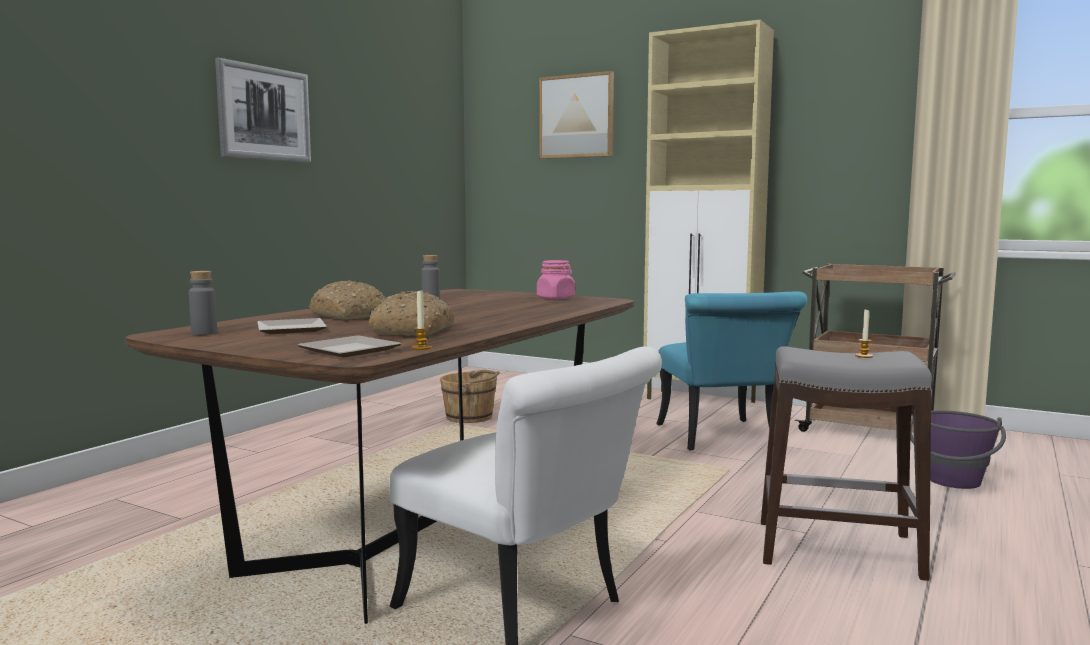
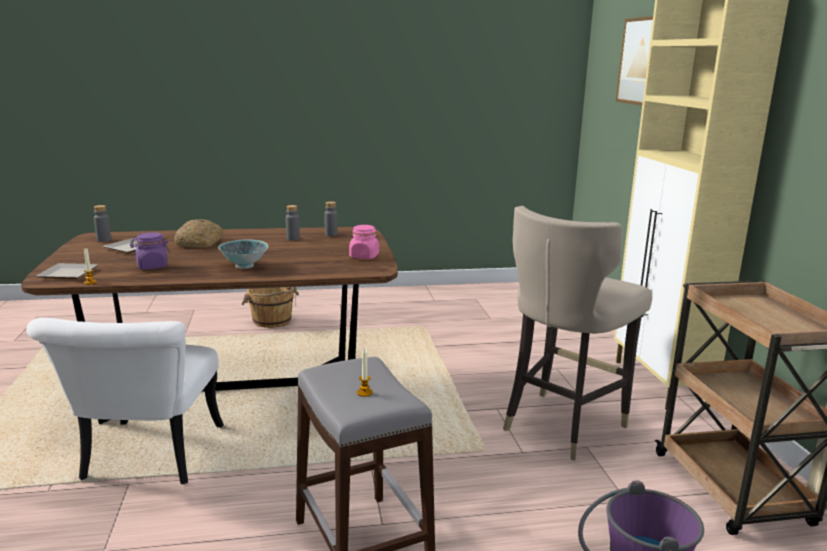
camera: 50 degrees right, 10 degrees up
picture [215,58,311,162] -> none
bread [368,291,453,336] -> purple jar [130,232,170,270]
brown bucket [440,370,500,423] -> brown bucket moved to [241,287,299,328]
turquoise chair [656,291,807,450] -> beige stool [503,206,652,460]
none -> bowl [218,239,268,269]
none -> grey bottle [324,201,338,236]

